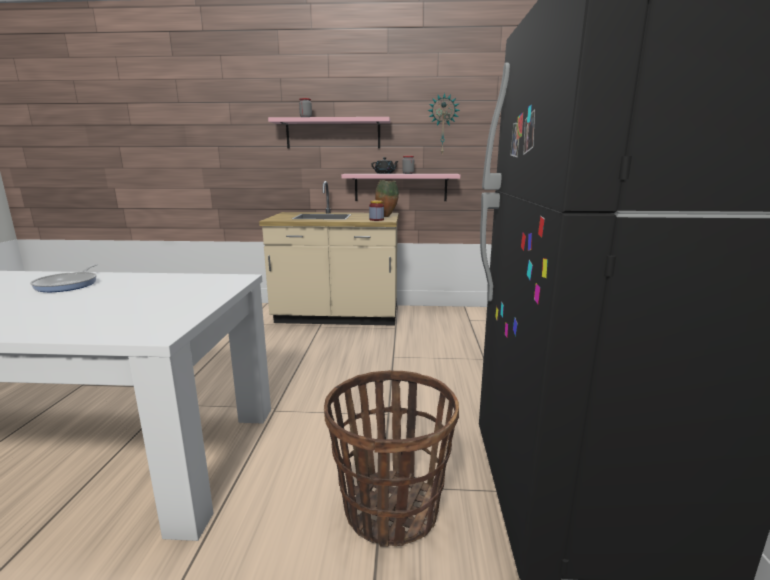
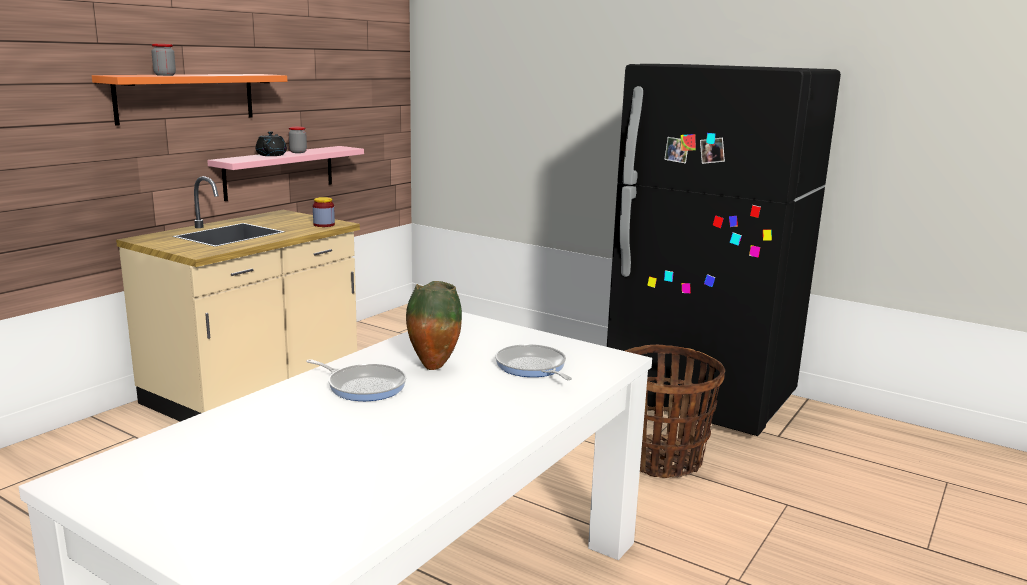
camera: 60 degrees left, 0 degrees up
pink shelf [268,117,391,149] -> orange shelf [92,74,287,126]
vase [375,180,399,217] -> vase moved to [406,281,462,370]
wall clock [427,93,460,153] -> none
none -> frying pan [495,344,572,380]

